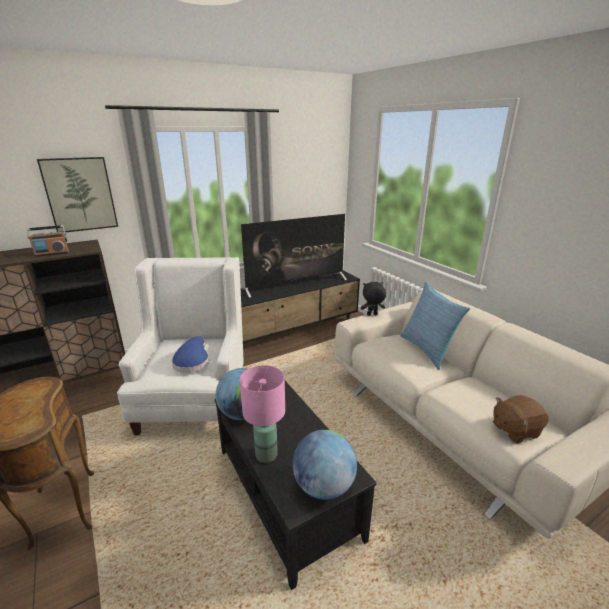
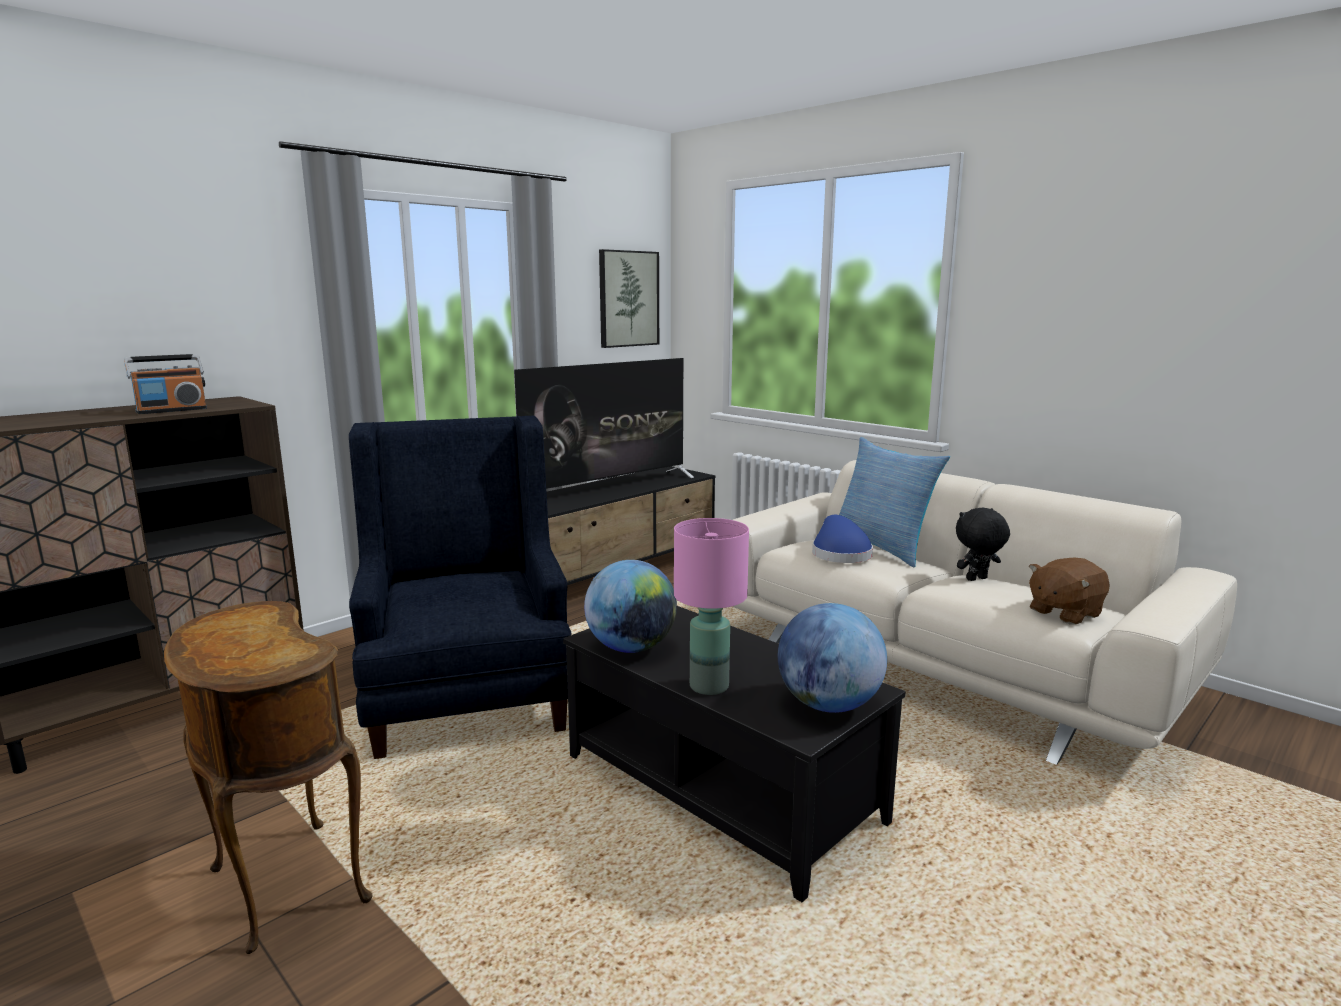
camera: 15 degrees left, 10 degrees down
picture [37,157,118,232] -> picture moved to [599,249,659,348]
white armchair [117,257,243,435] -> blue armchair [349,415,571,759]
blue hat [172,336,209,373] -> blue hat moved to [812,515,873,563]
black plush toy [361,282,386,316] -> black plush toy moved to [956,508,1010,581]

